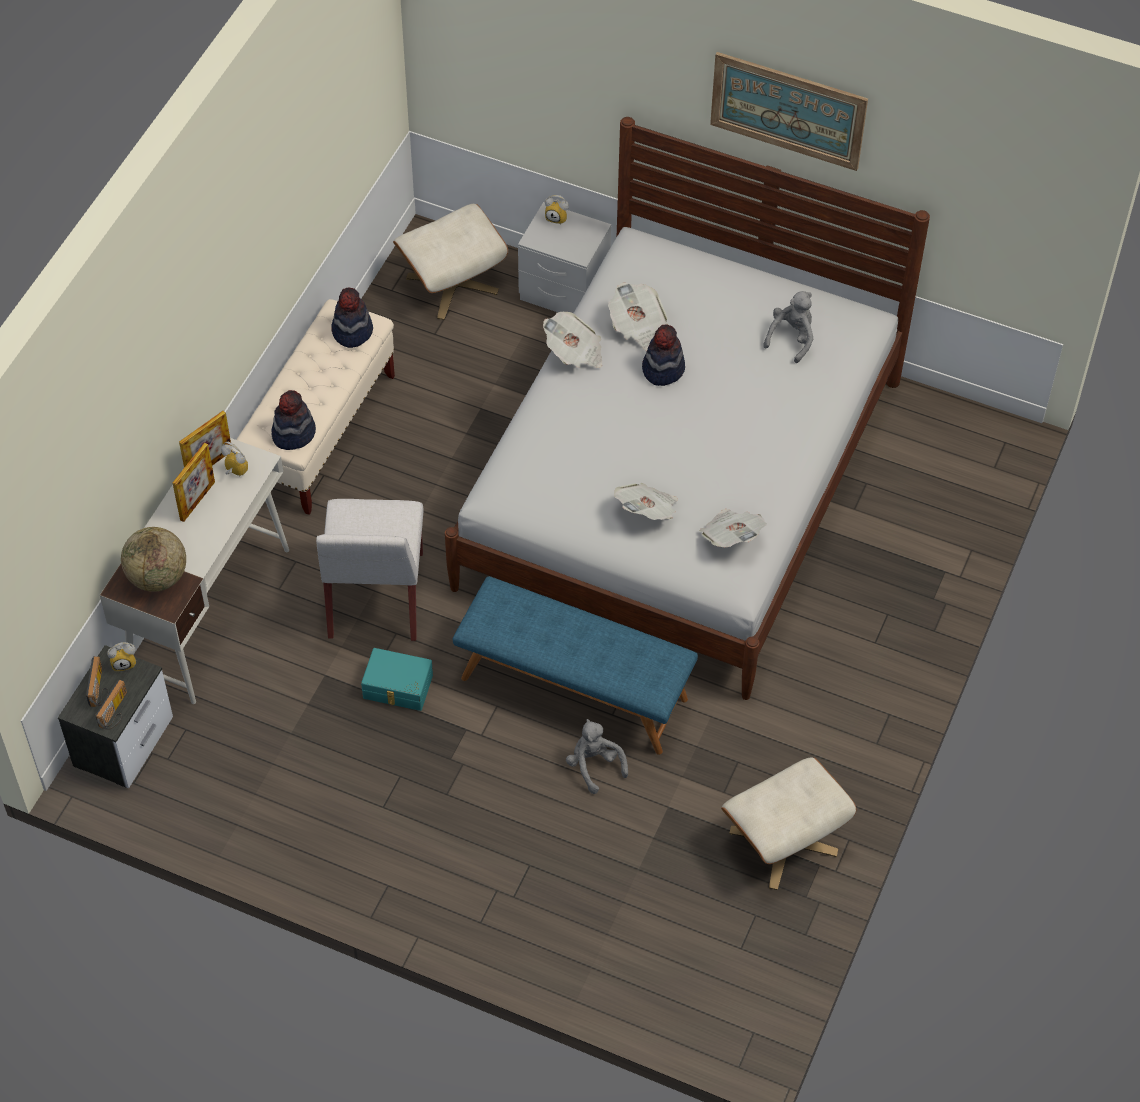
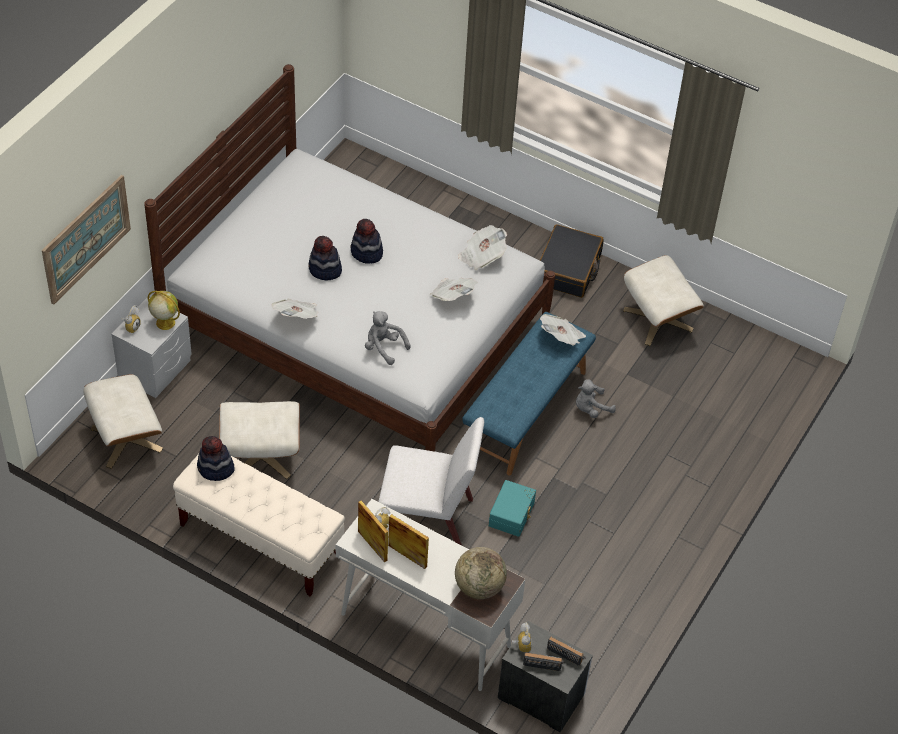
camera: 85 degrees left, 5 degrees down
hat [271,390,316,450] -> hat moved to [351,219,383,264]
newspaper [608,282,669,351] -> newspaper moved to [540,314,586,346]
picture [710,52,868,171] -> picture moved to [42,175,131,305]
grey plush toy [763,291,813,363] -> grey plush toy moved to [365,311,410,365]
none -> globe [148,291,180,330]
none -> beige ottoman [219,401,300,479]
none -> black suitcase [540,224,604,298]

